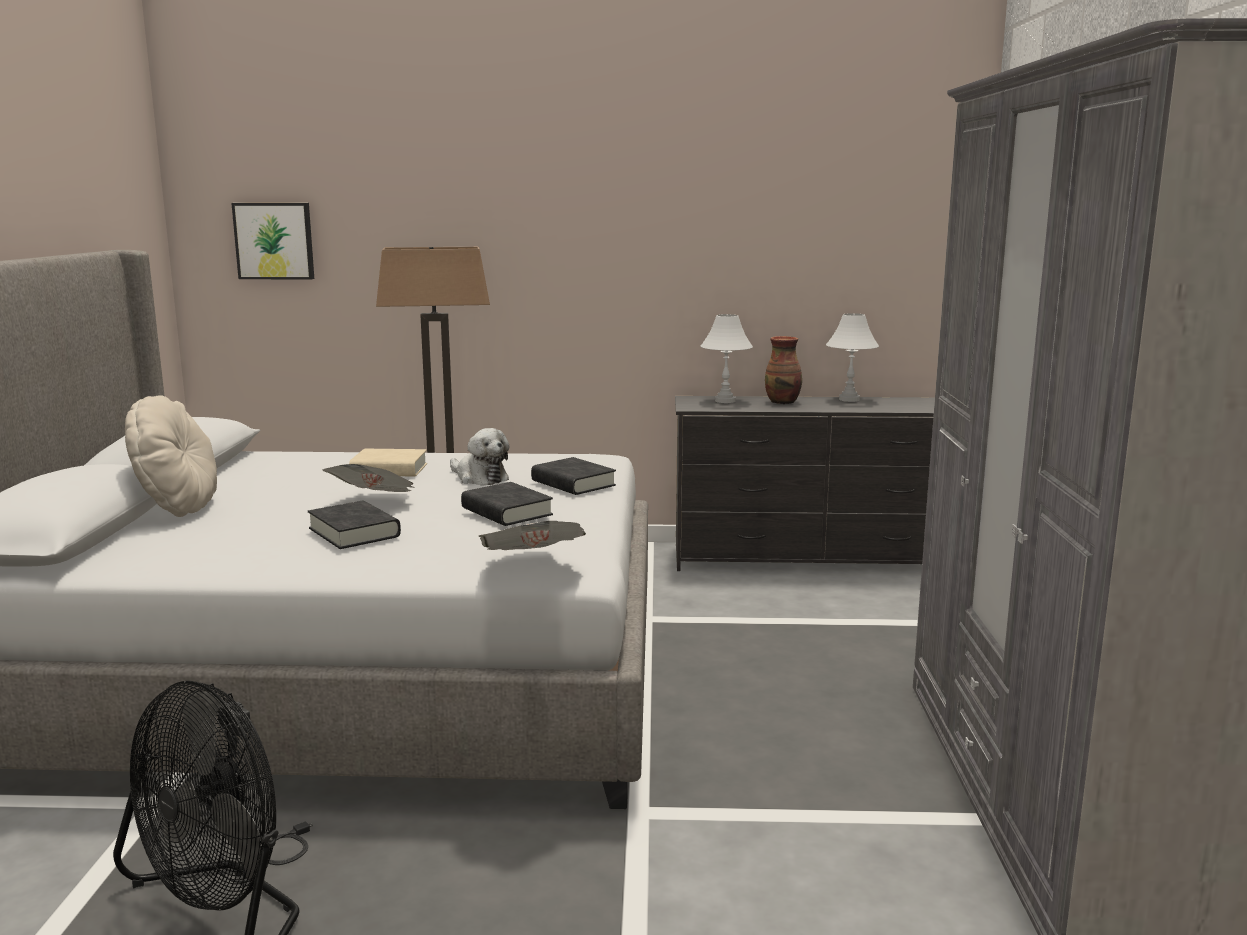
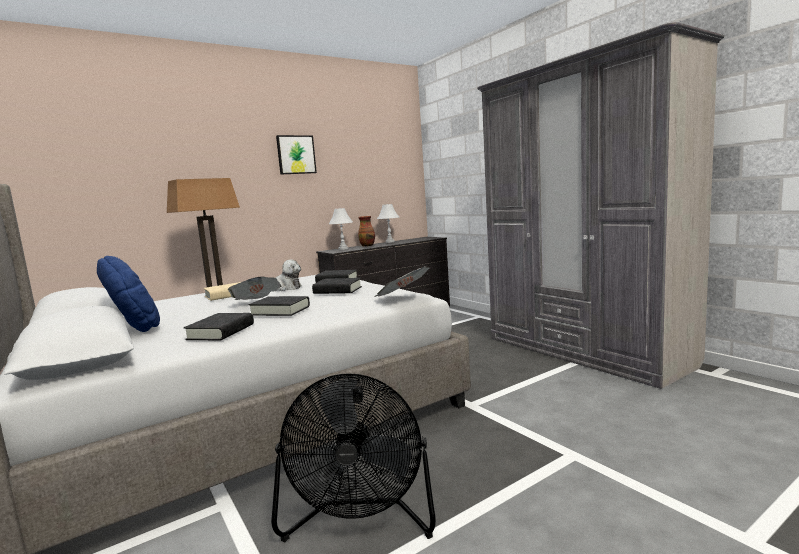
camera: 35 degrees left, 5 degrees down
beige pillow [125,395,217,517] -> blue pillow [97,256,160,332]
picture [231,203,314,279] -> picture moved to [276,135,317,175]
none -> black book [184,313,254,340]

